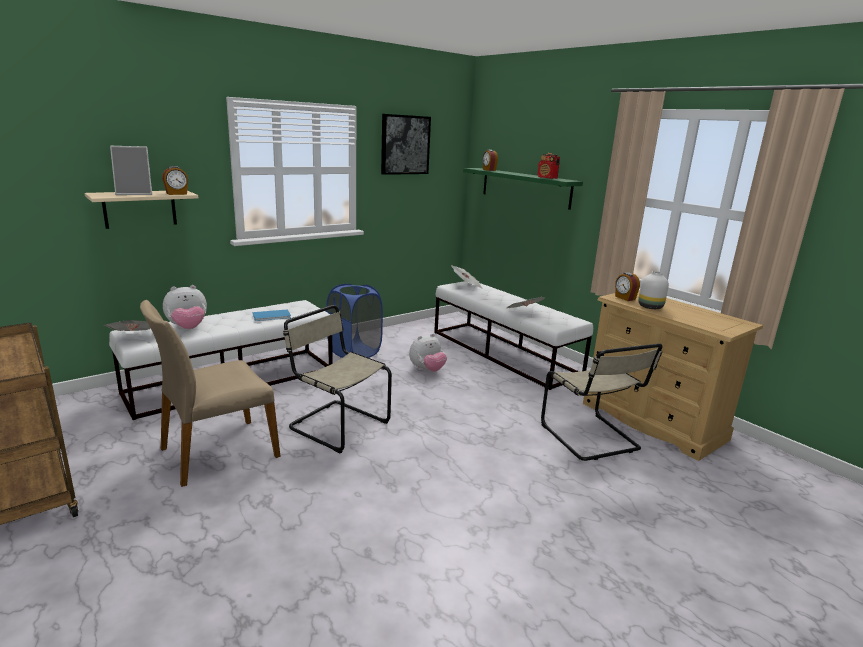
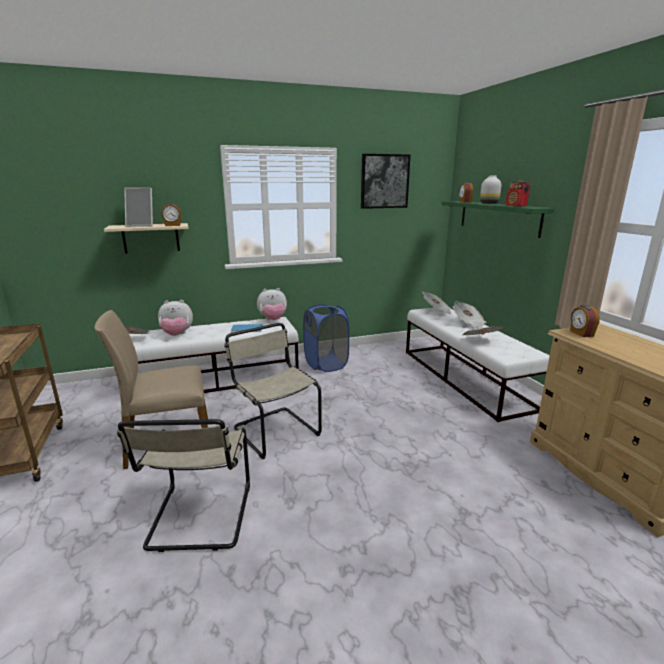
camera: 20 degrees right, 0 degrees up
plush toy [409,334,447,372] -> plush toy moved to [257,288,287,320]
beige chair [541,344,663,461] -> beige chair moved to [117,419,250,552]
white vase [638,271,669,309] -> white vase moved to [480,176,501,204]
none -> newspaper [453,301,486,329]

